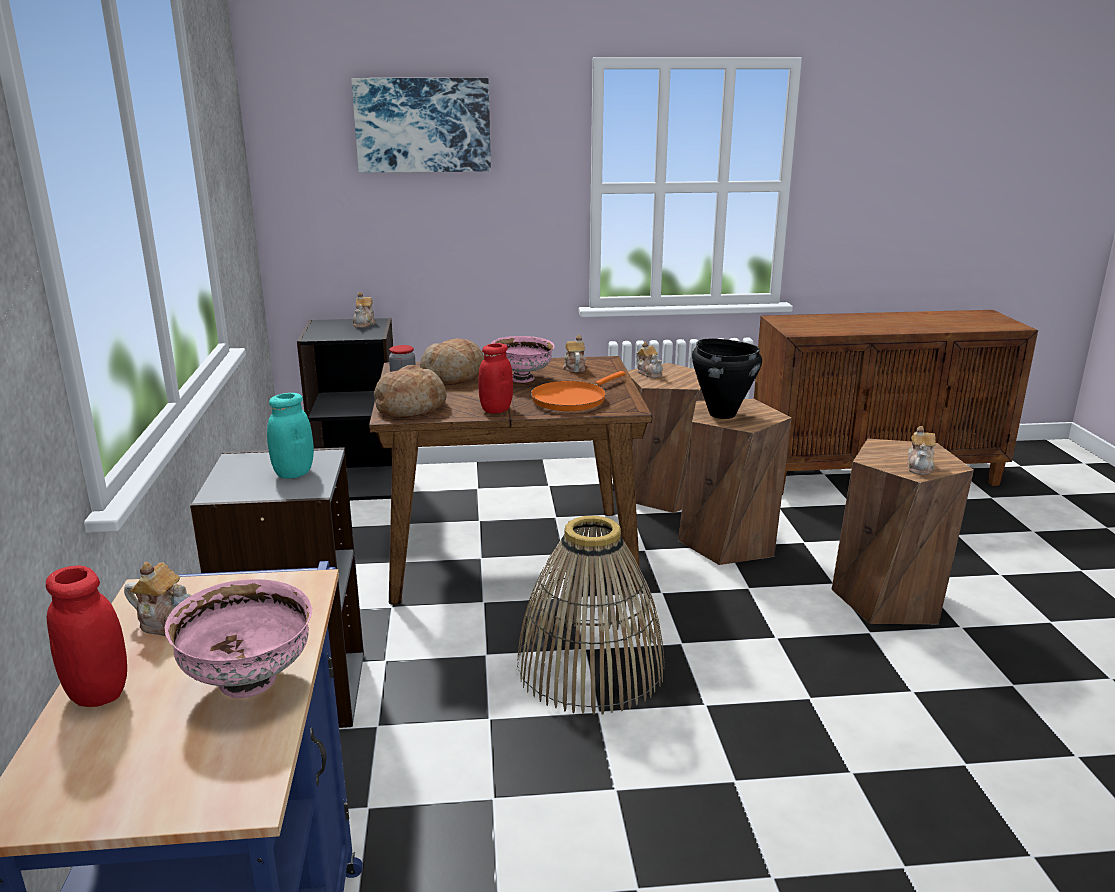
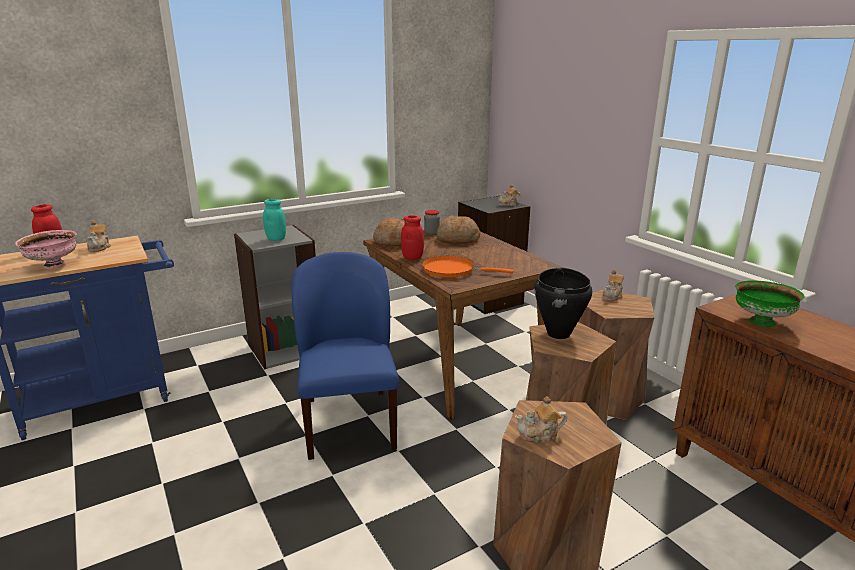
camera: 65 degrees right, 0 degrees up
picture [351,78,491,173] -> none
pink bowl [491,336,555,383] -> none
basket [517,516,665,715] -> blue chair [291,252,399,460]
teapot [563,335,586,372] -> none
none -> green bowl [735,281,805,327]

